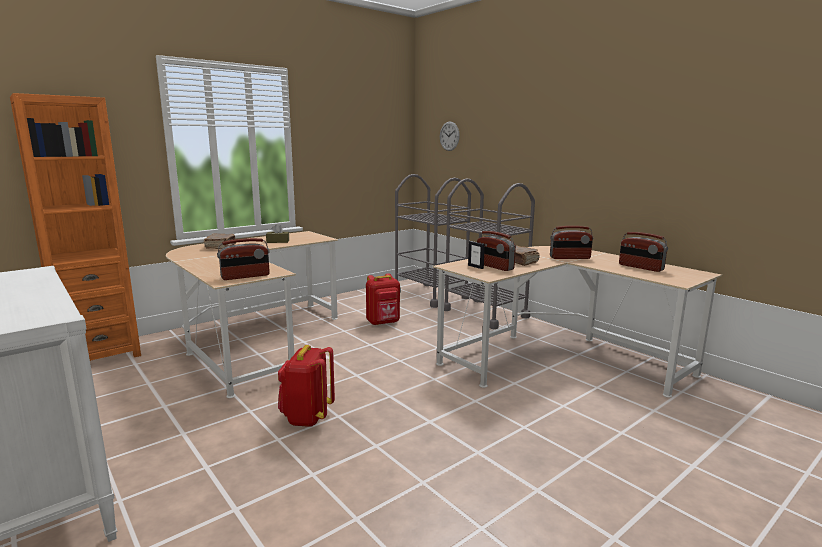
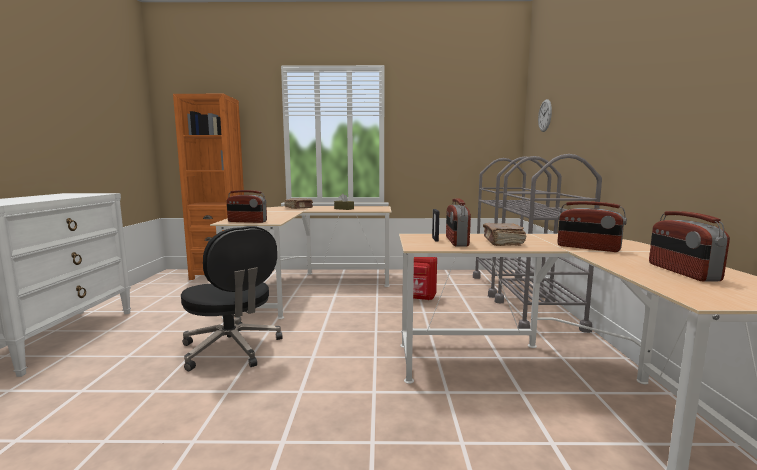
camera: 40 degrees right, 5 degrees down
red backpack [278,345,335,427] -> black office chair [181,226,283,371]

